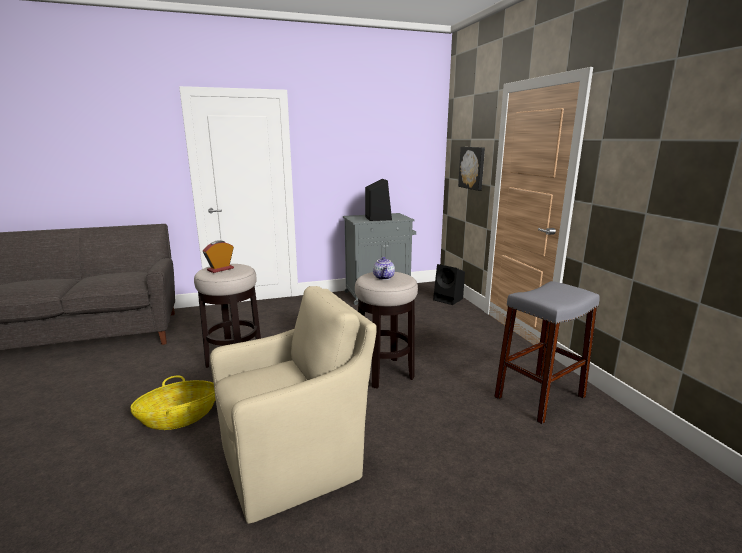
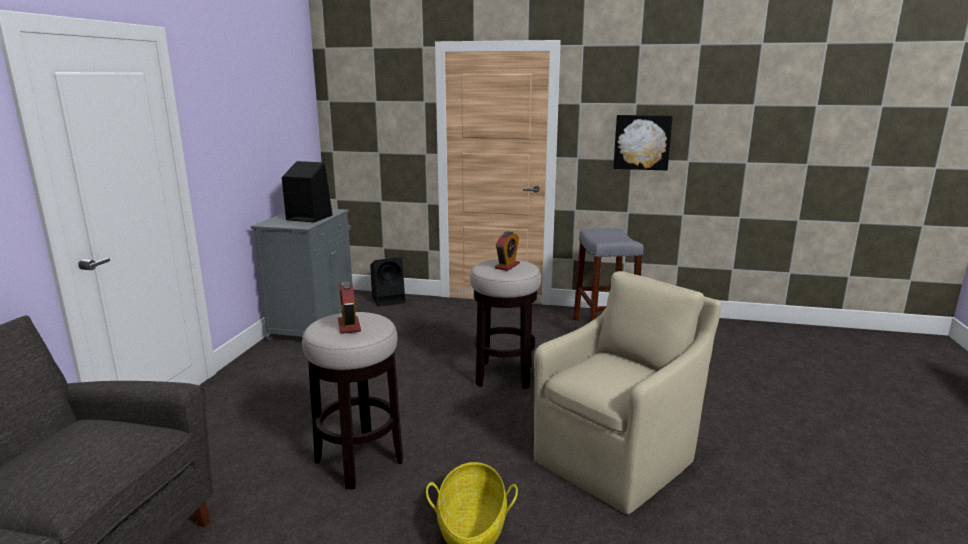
camera: 60 degrees left, 0 degrees up
beige armchair [210,286,377,524] -> beige armchair turned 45 degrees clockwise [534,271,721,515]
teapot [373,257,395,280] -> alarm clock [495,231,520,271]
picture [458,147,485,191] -> picture moved to [613,115,673,171]

